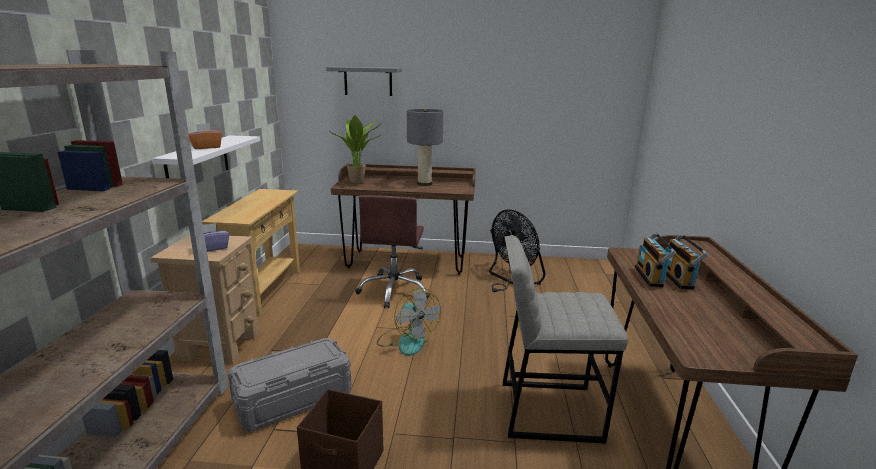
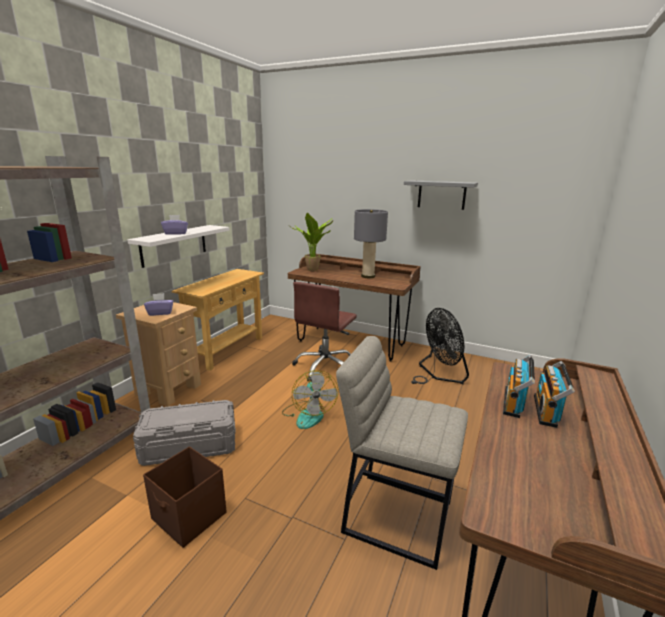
camera: 20 degrees right, 0 degrees up
orange tissue box [189,123,222,149] -> purple tissue box [161,215,188,235]
grey shelf [326,67,402,96] -> grey shelf moved to [404,180,478,210]

